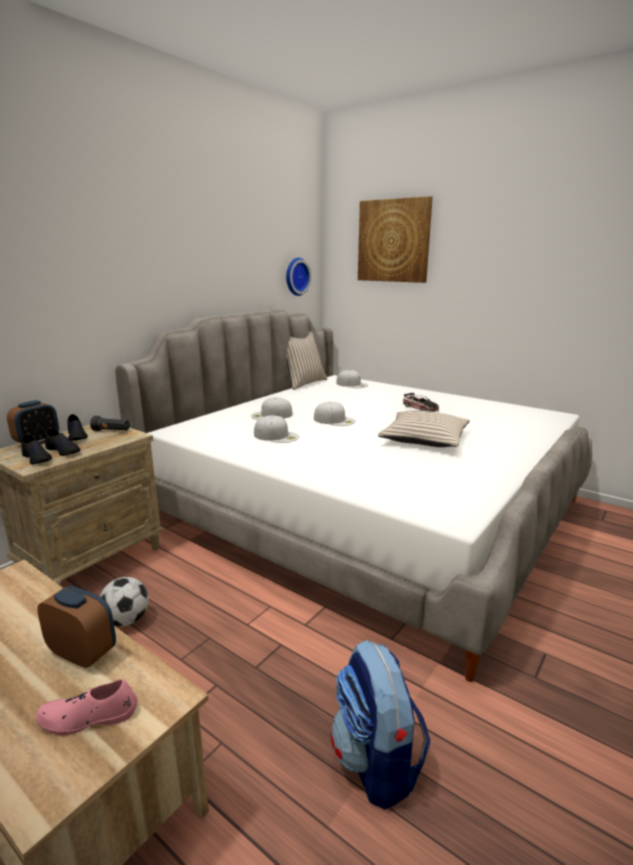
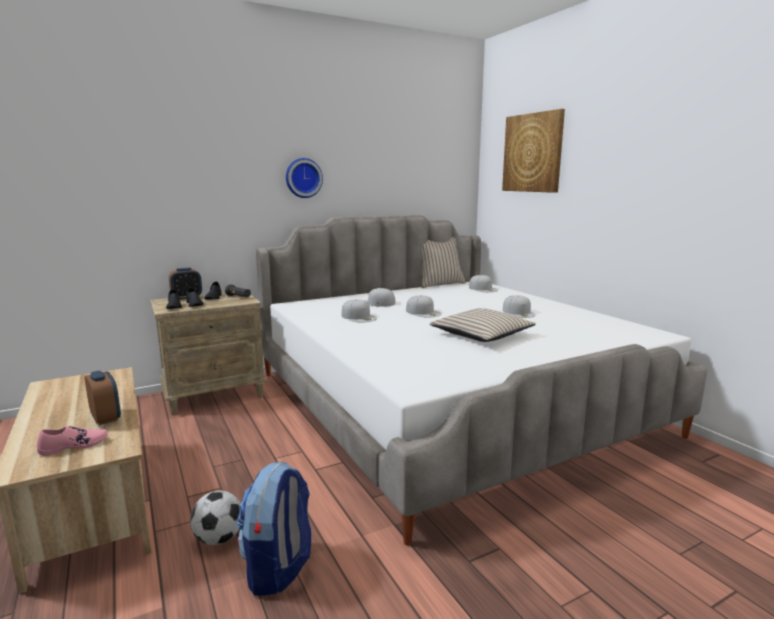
camera: 25 degrees right, 5 degrees down
pink shoe [35,679,138,736] -> pink shoe turned 135 degrees clockwise [37,426,108,456]
football [100,577,149,626] -> football moved to [190,490,241,545]
wall clock [286,258,311,296] -> wall clock moved to [286,158,323,198]
toy car [403,393,439,412] -> white cap [503,295,535,318]

